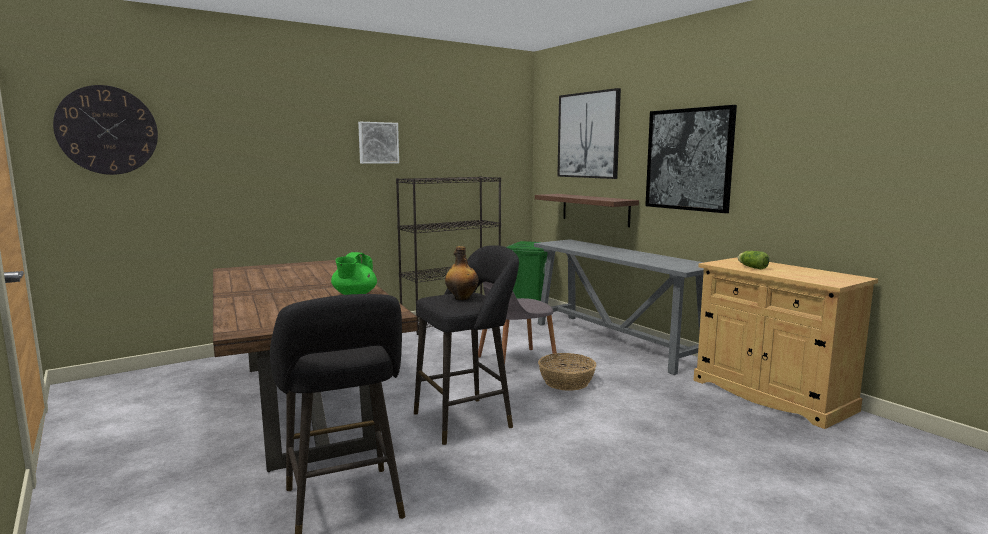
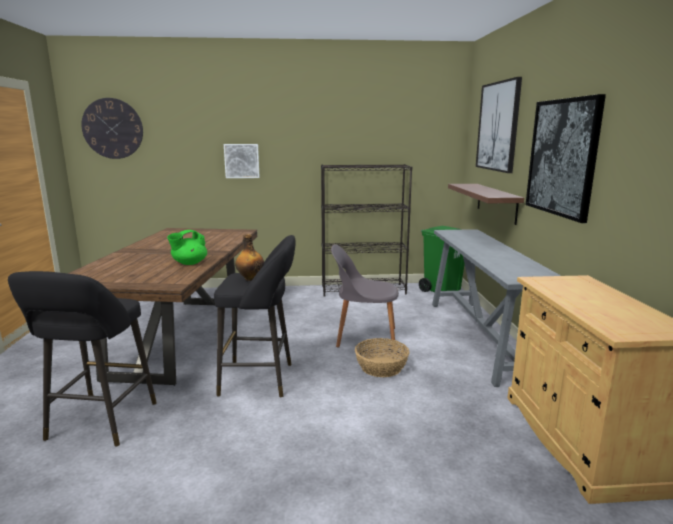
camera: 30 degrees right, 5 degrees up
picture [358,122,399,164] -> picture moved to [224,144,260,178]
lettuce [738,251,769,270] -> none

